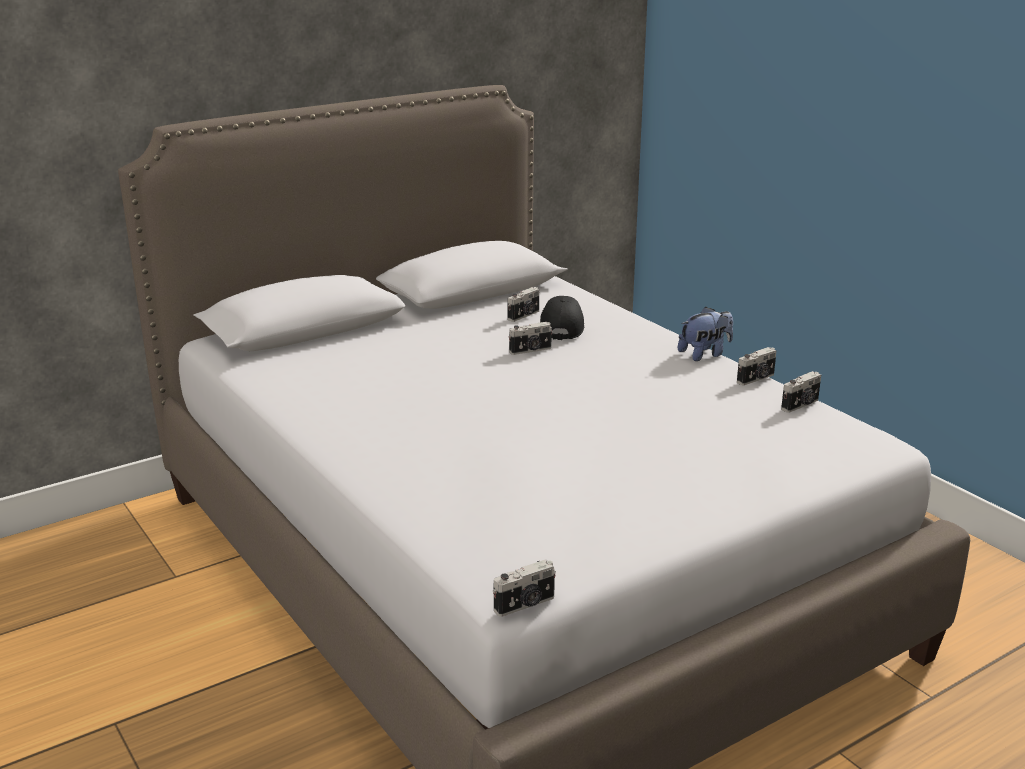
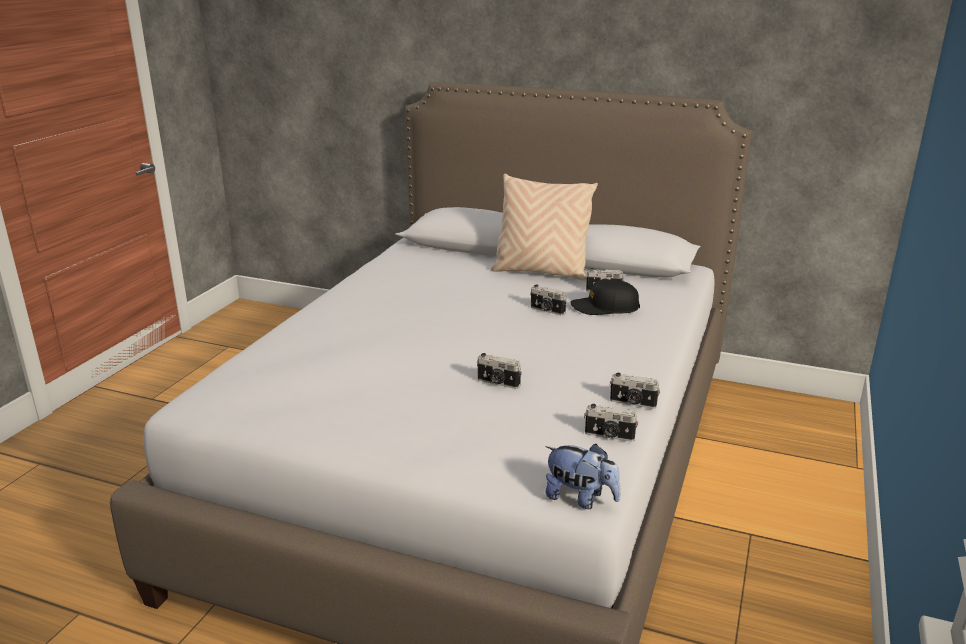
camera: 55 degrees right, 0 degrees up
camera [493,559,556,617] -> camera moved to [477,353,522,389]
black cap [540,296,584,340] -> black cap turned 150 degrees counterclockwise [570,280,640,315]
plush toy [678,307,733,361] -> plush toy moved to [545,444,621,509]
none -> beige pillow [491,174,598,281]

